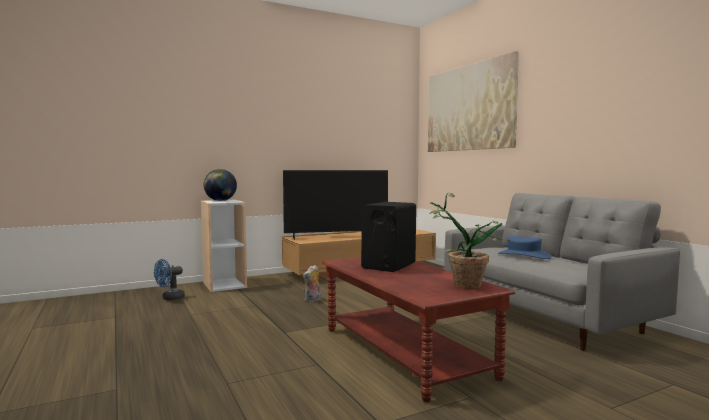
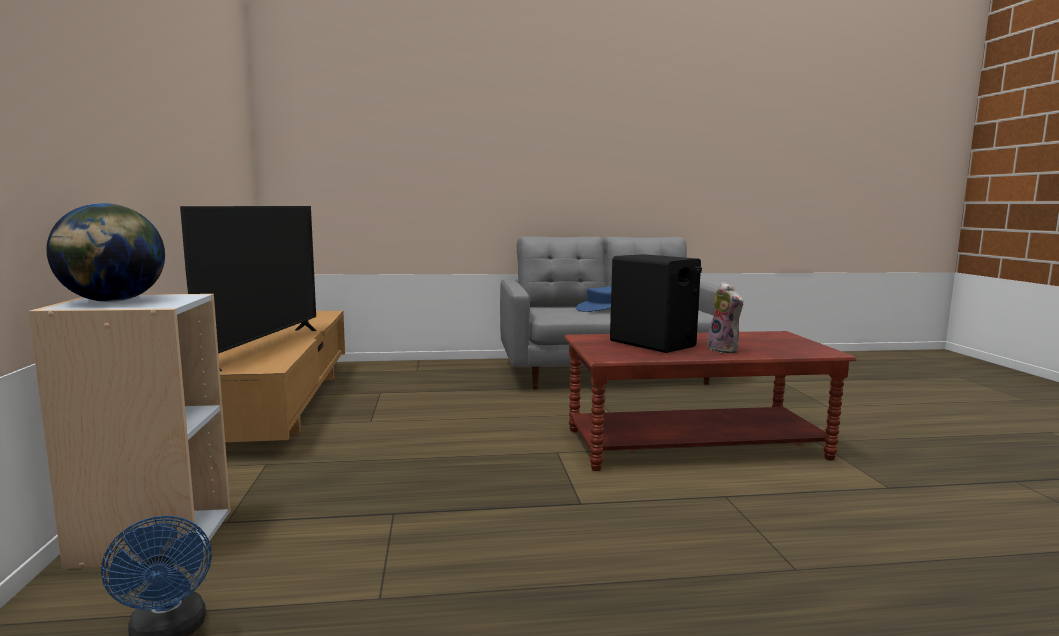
camera: 70 degrees left, 5 degrees up
plush toy [303,265,321,302] -> plush toy moved to [707,282,743,353]
picture [428,51,519,152] -> none
potted plant [429,193,510,289] -> none

